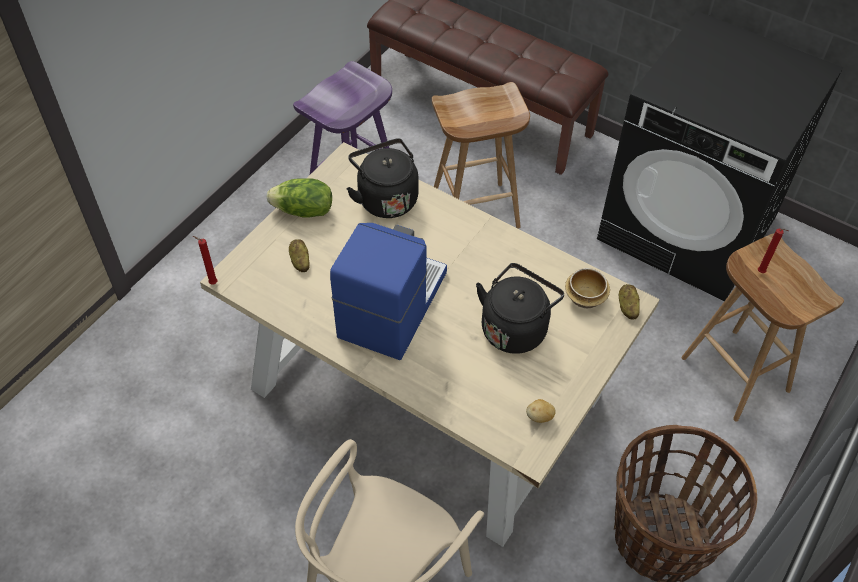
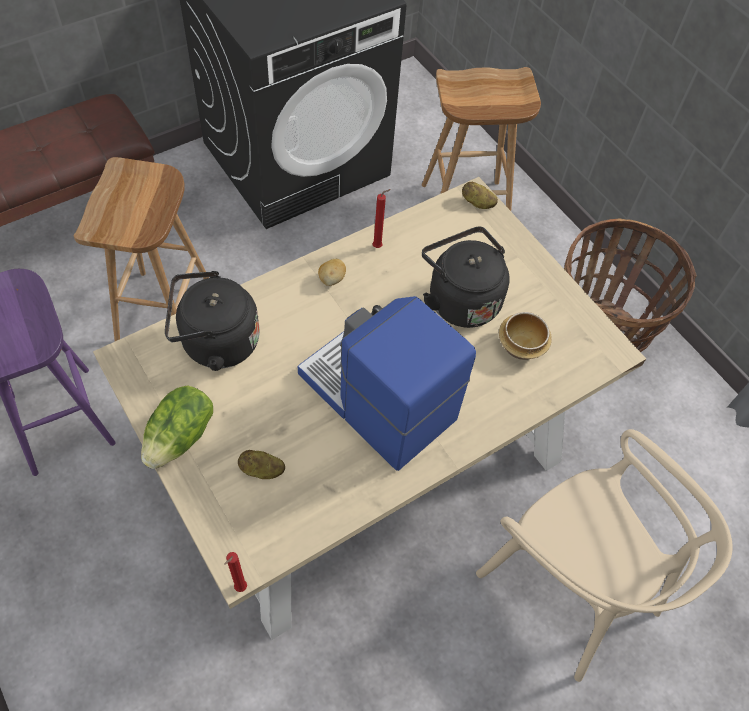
camera: 70 degrees left, 5 degrees up
potato [526,399,556,423] -> potato moved to [318,259,346,286]
bowl [565,268,610,308] -> bowl moved to [499,312,552,360]
red candle [758,229,788,273] -> red candle moved to [373,189,391,248]

